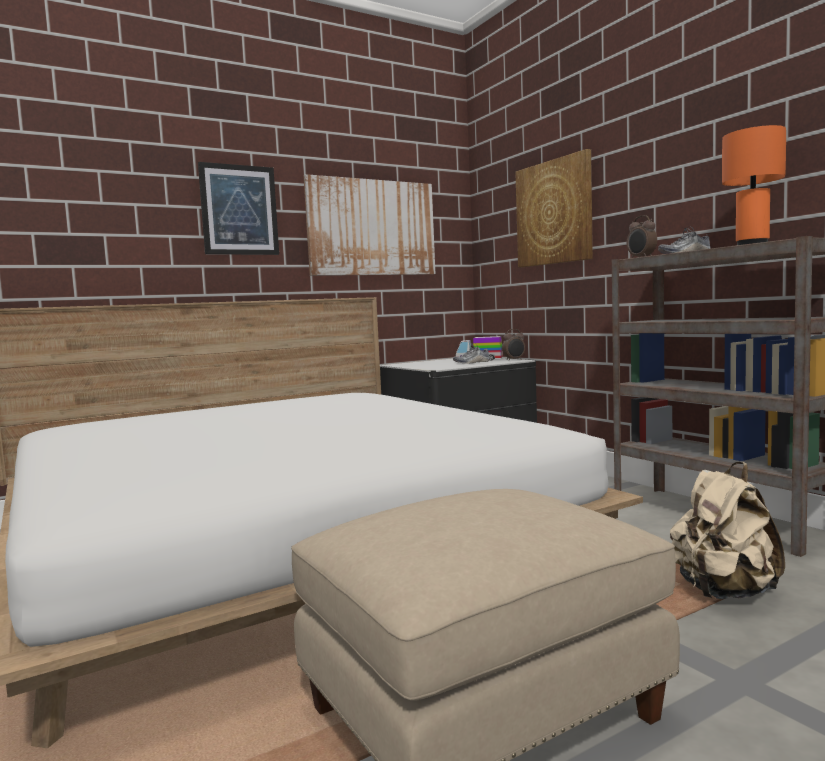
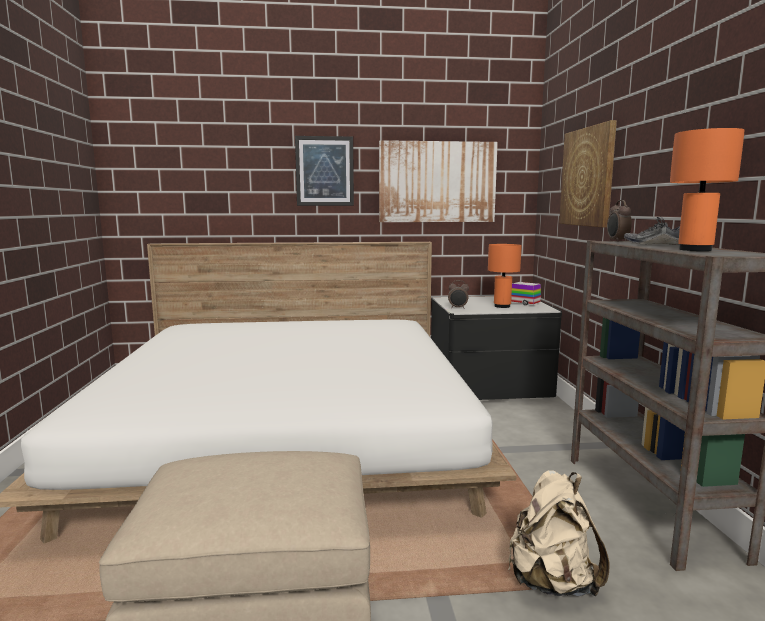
camera: 25 degrees right, 5 degrees up
shoe [453,343,490,364] -> orange table lamp [488,244,521,308]
alarm clock [502,329,525,360] -> alarm clock moved to [448,280,469,309]

